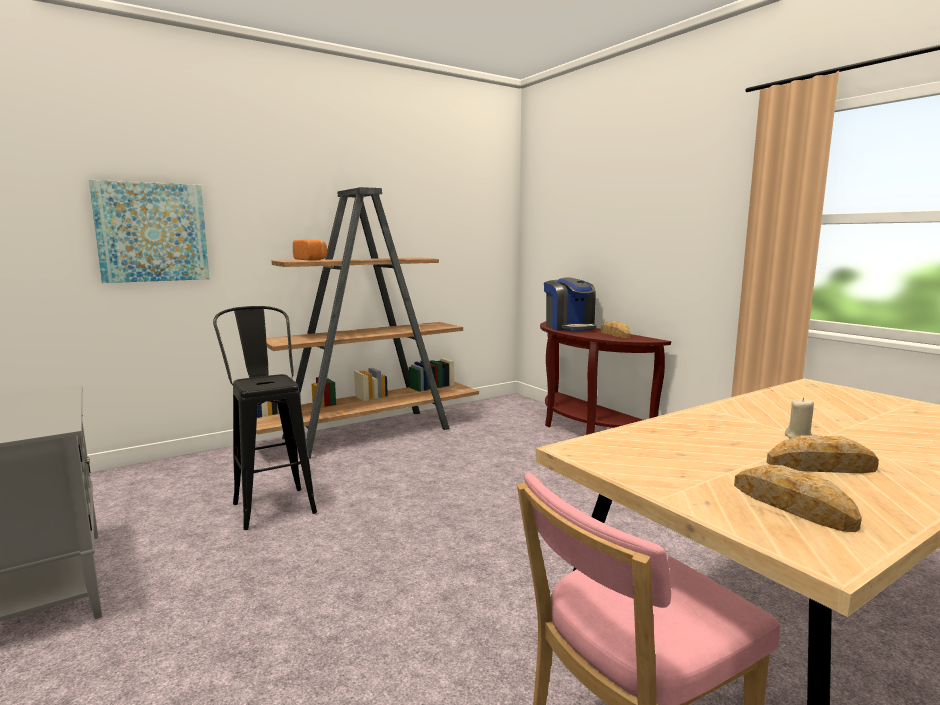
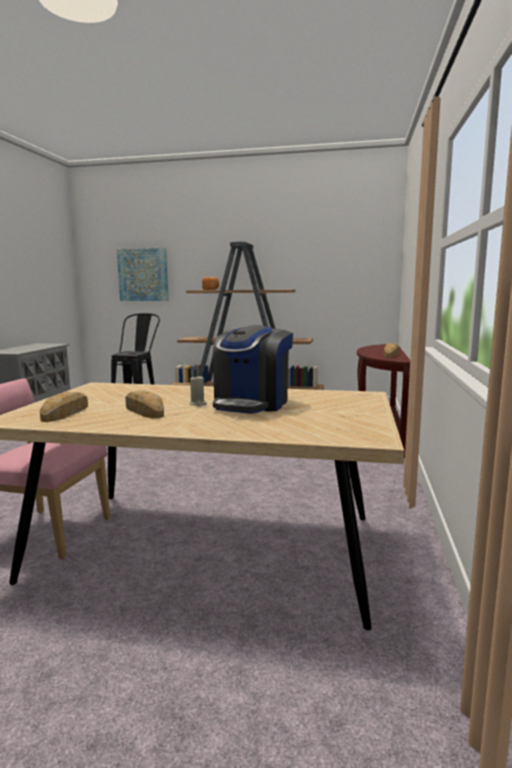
camera: 45 degrees right, 0 degrees up
coffee machine [544,277,596,331] -> coffee machine moved to [213,325,293,414]

